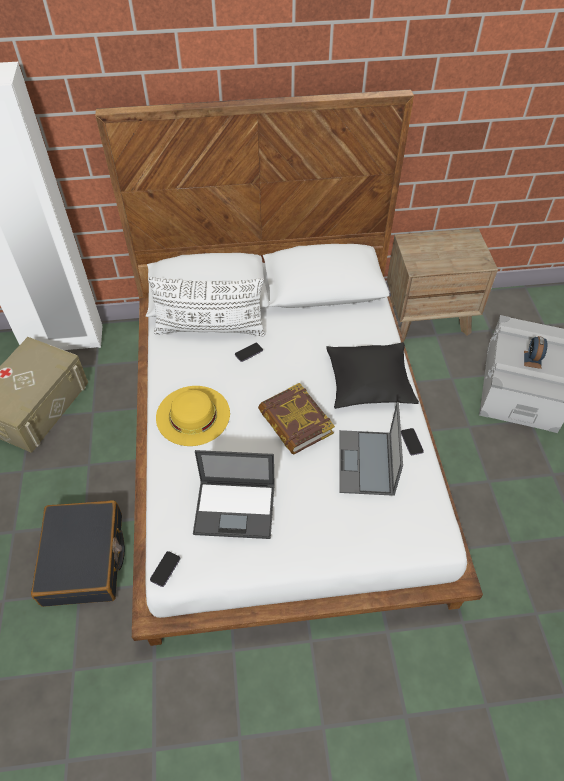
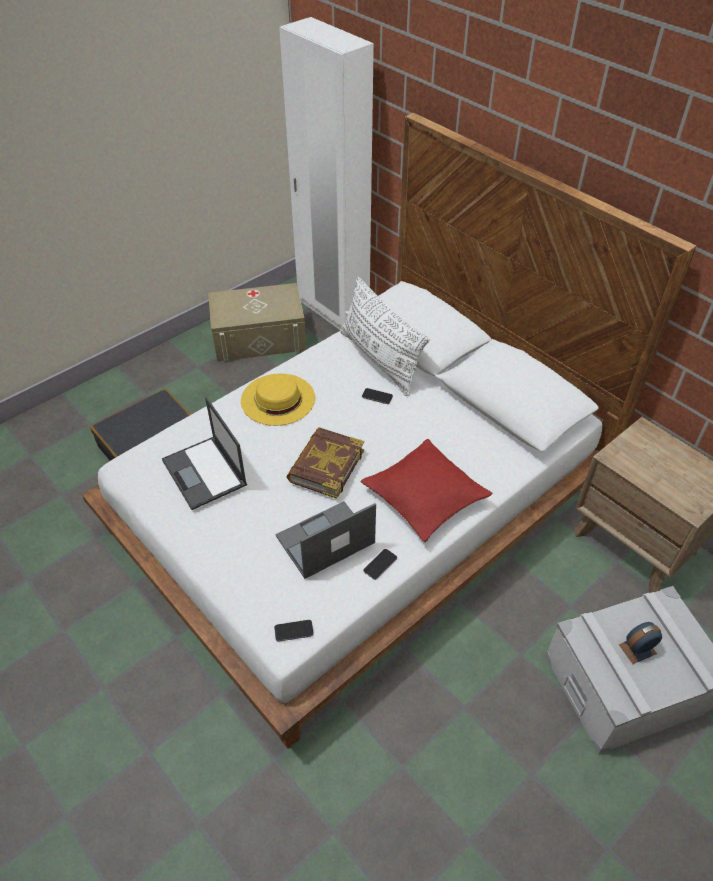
camera: 55 degrees right, 5 degrees down
phone [150,551,180,587] -> phone moved to [274,620,314,642]
black pillow [326,342,419,409] -> red pillow [360,439,493,542]

